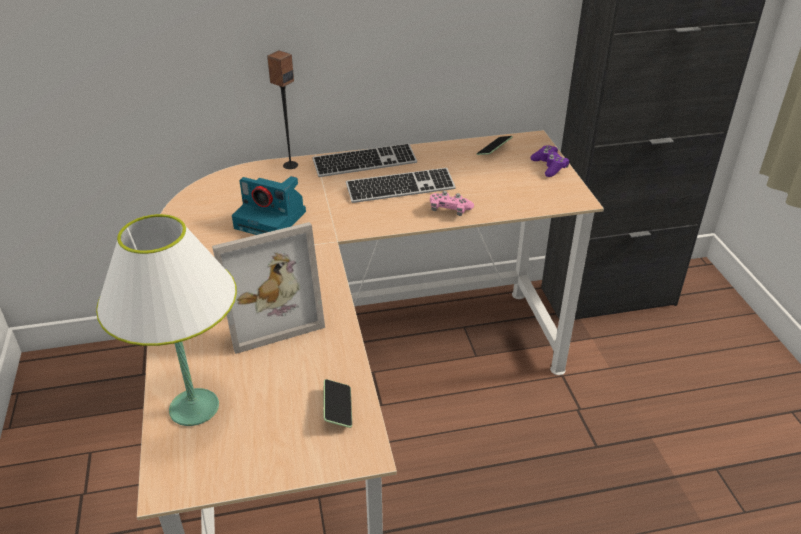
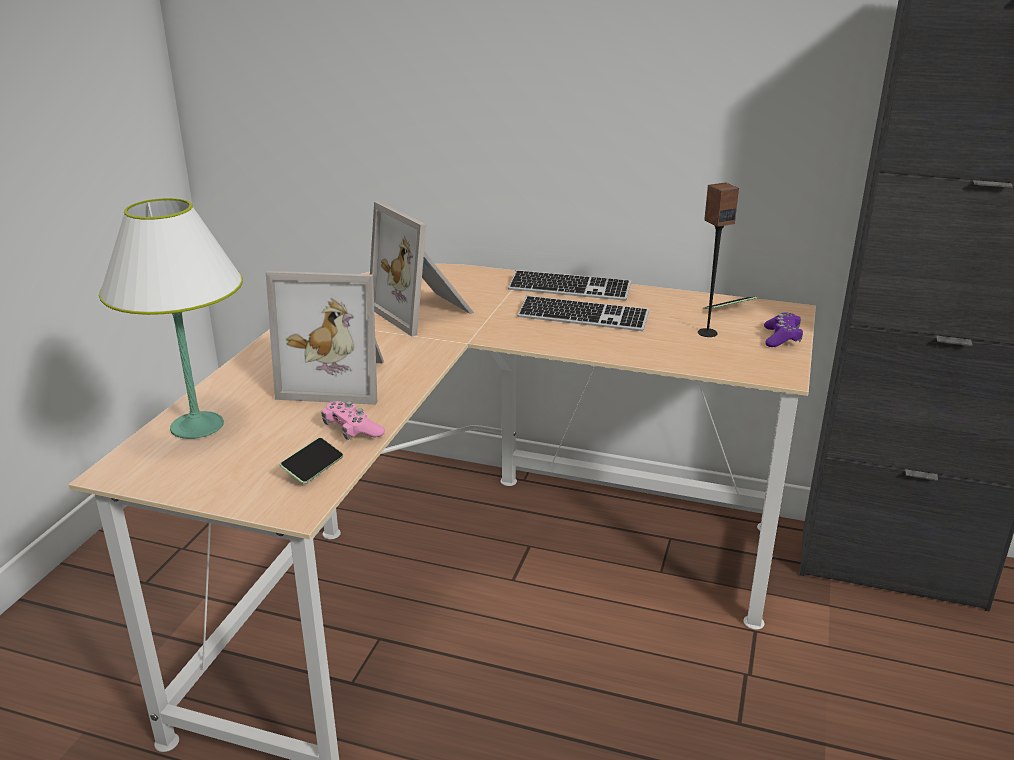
camera: 30 degrees right, 10 degrees down
camera [232,176,306,235] -> picture frame [370,202,474,336]
speaker [267,50,298,169] -> speaker moved to [698,183,739,337]
pink game controller [430,191,474,216] -> pink game controller moved to [322,401,385,440]

